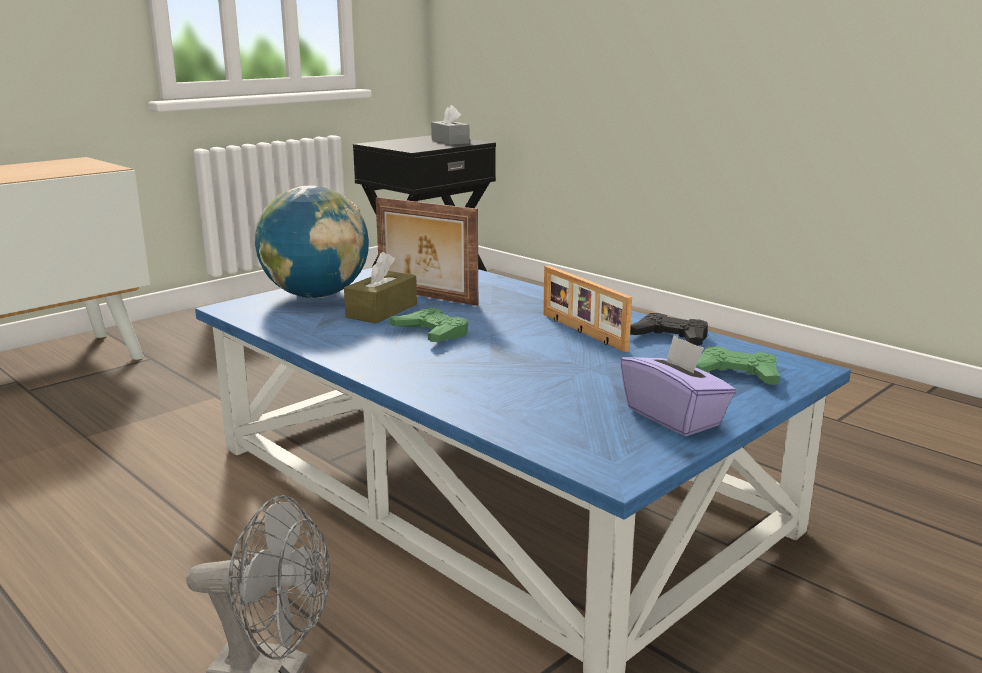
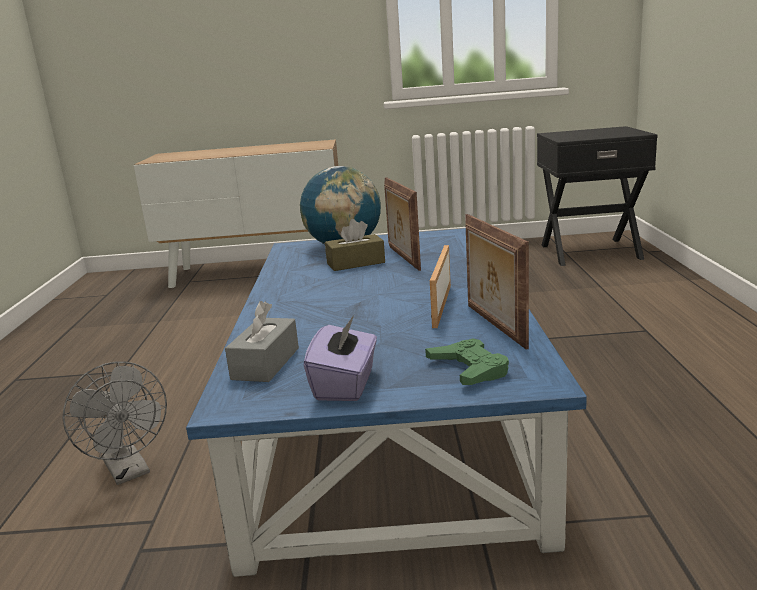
camera: 45 degrees right, 0 degrees up
green game controller [390,308,468,342] -> none
grey tissue box [431,105,469,145] -> grey tissue box moved to [225,301,299,382]
black game controller [630,313,708,346] -> picture frame [465,214,529,350]

